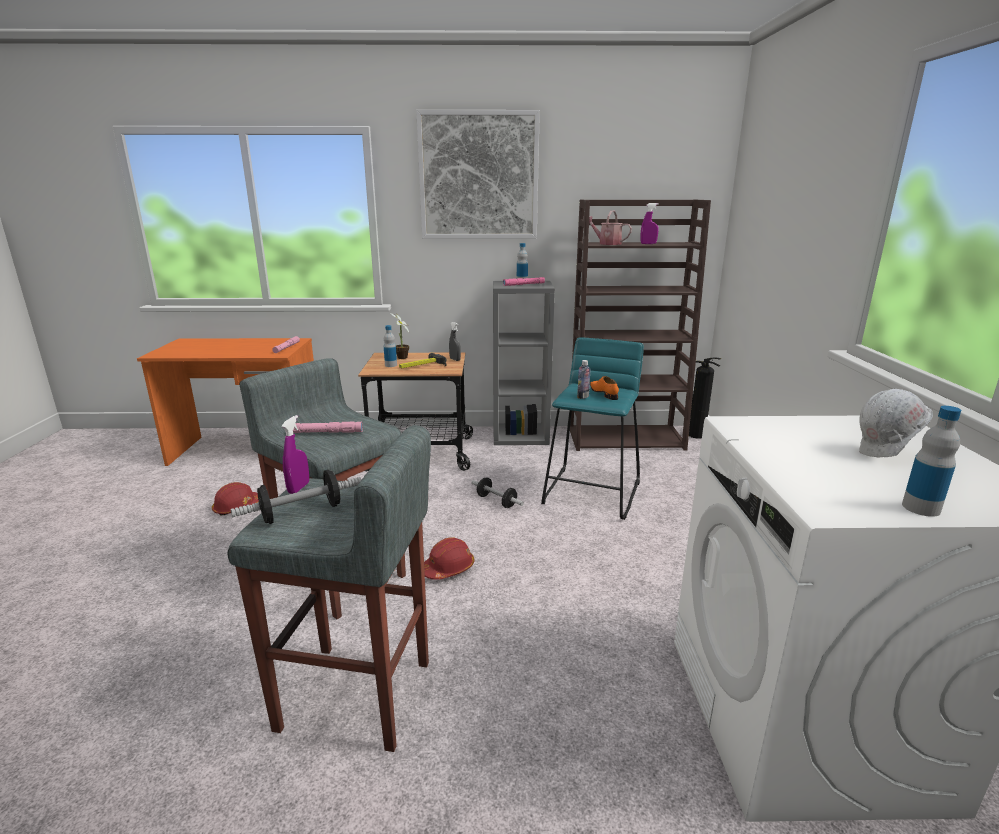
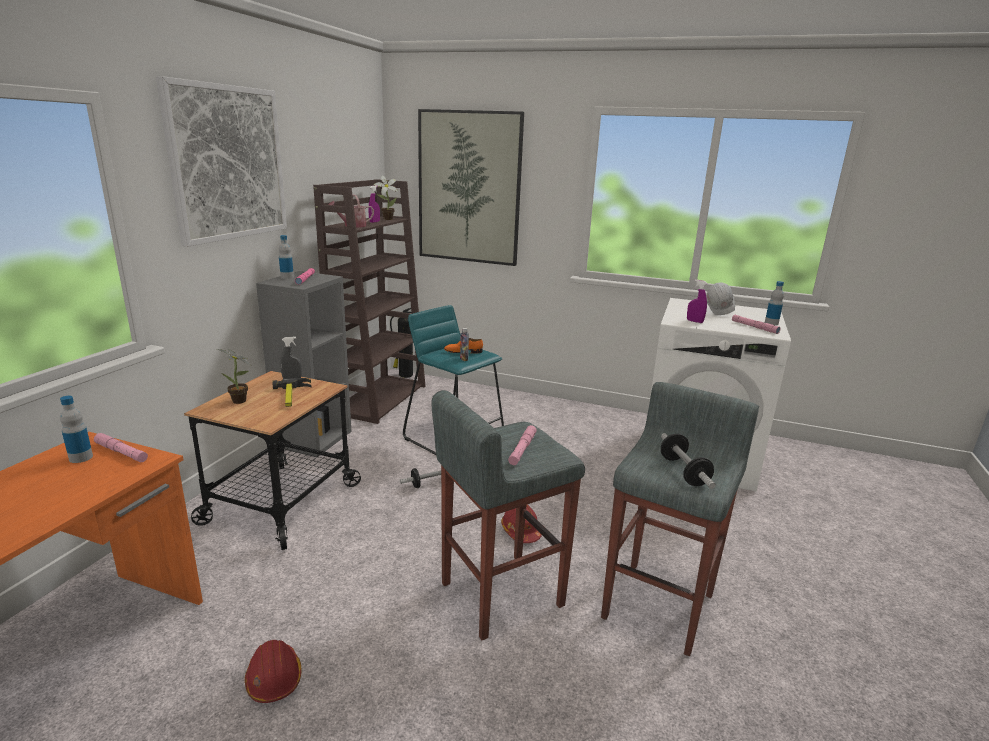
camera: 70 degrees left, 0 degrees up
purple spray bottle [281,415,309,494] -> purple spray bottle moved to [687,280,708,323]
bottle [384,325,397,367] -> bottle moved to [60,396,93,463]
none -> potted plant [374,176,398,220]
none -> picture [418,109,524,266]
none -> pink flashlight [732,315,781,334]

